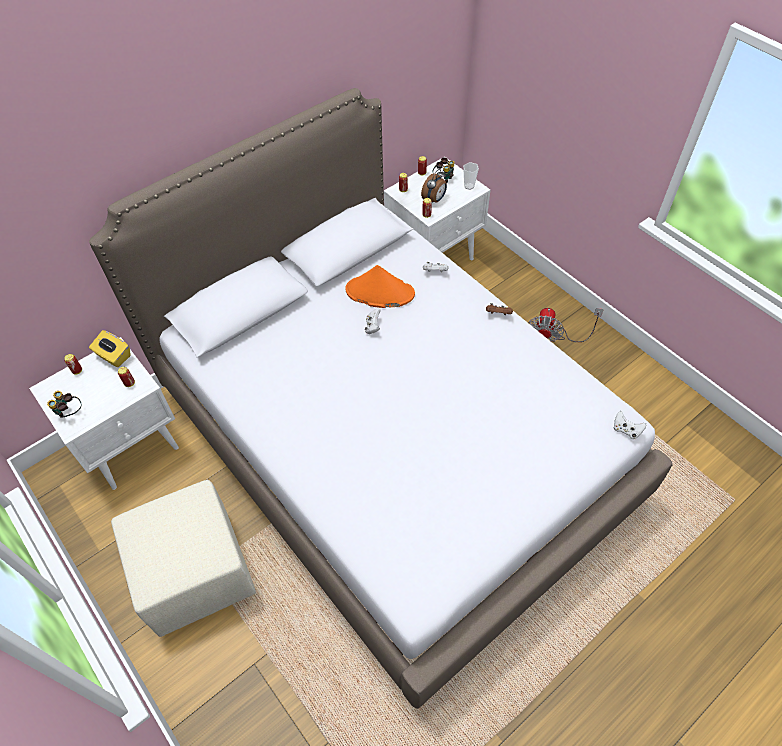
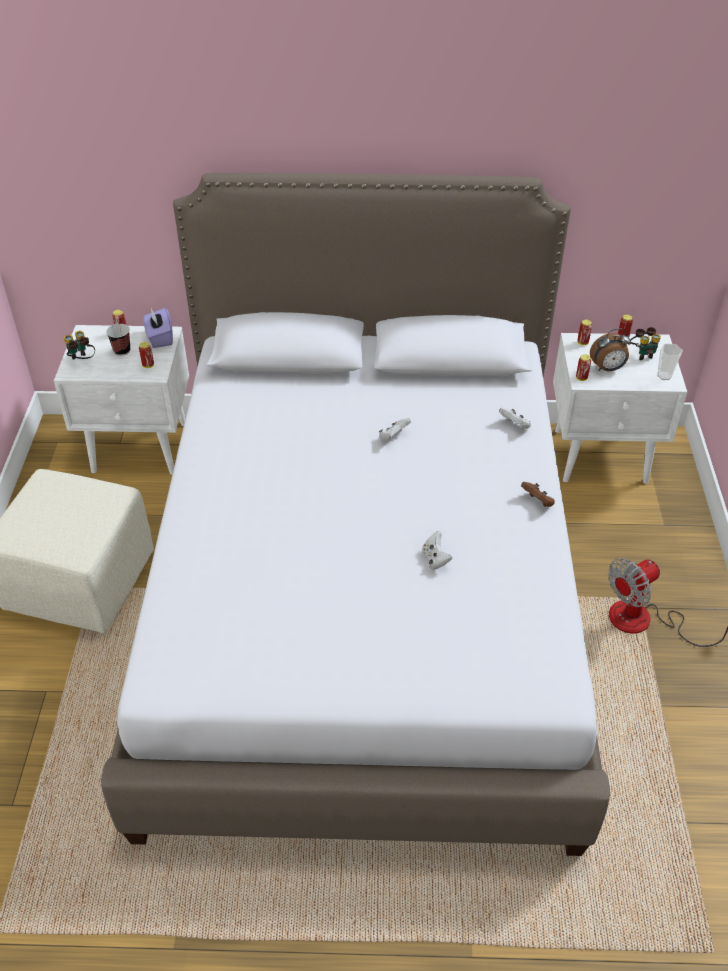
camera: 40 degrees right, 10 degrees down
yellow tissue box [89,330,130,367] -> purple tissue box [143,308,173,348]
orange hat [345,265,415,308] -> none
white game controller [614,411,646,439] -> white game controller moved to [422,531,452,570]
none -> cup [106,324,130,356]

